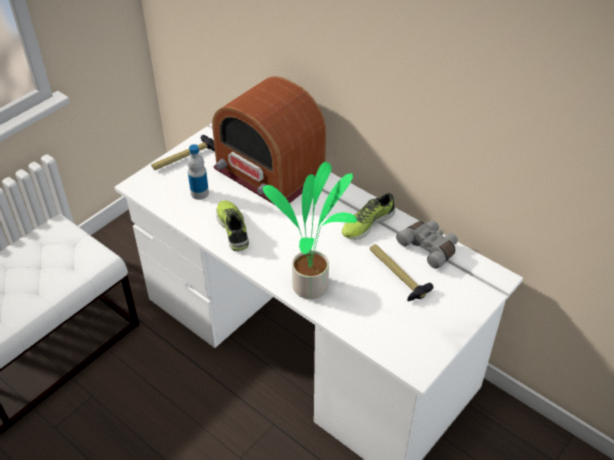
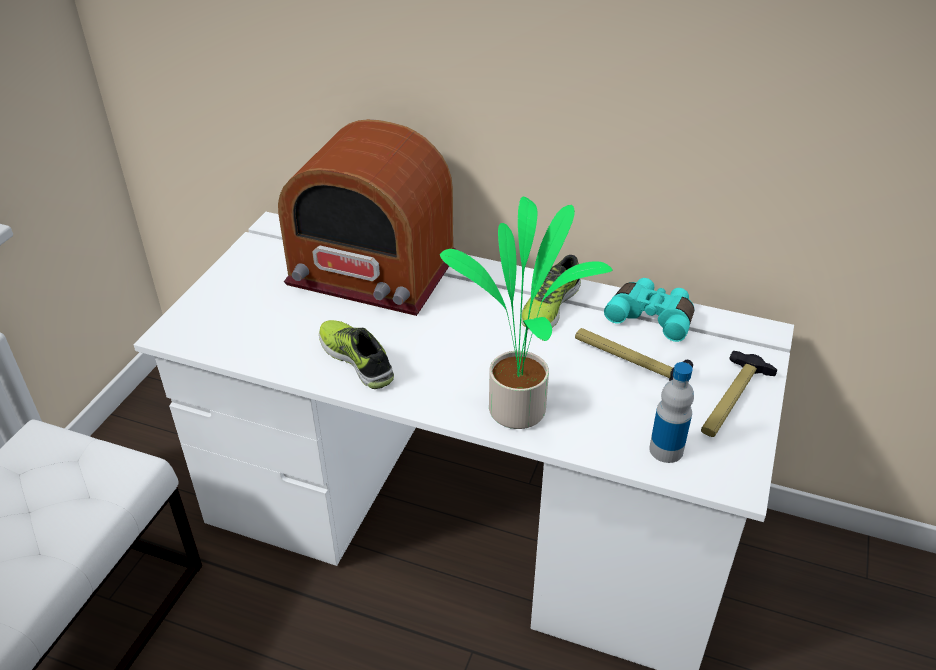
camera: 20 degrees left, 5 degrees down
hammer [151,135,215,170] -> hammer moved to [701,351,777,437]
bottle [187,144,209,200] -> bottle moved to [649,362,694,463]
grey binoculars [396,220,458,269] -> turquoise binoculars [604,278,694,342]

